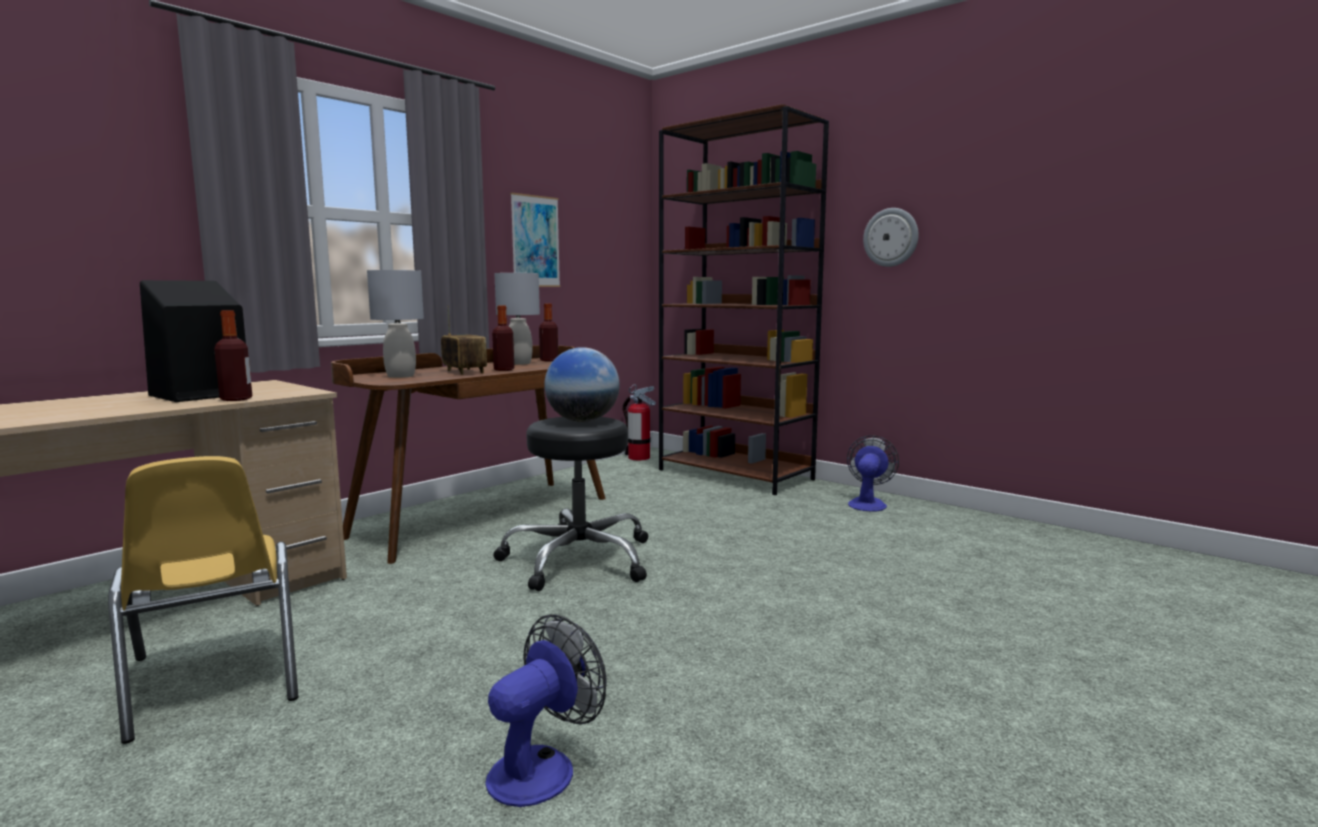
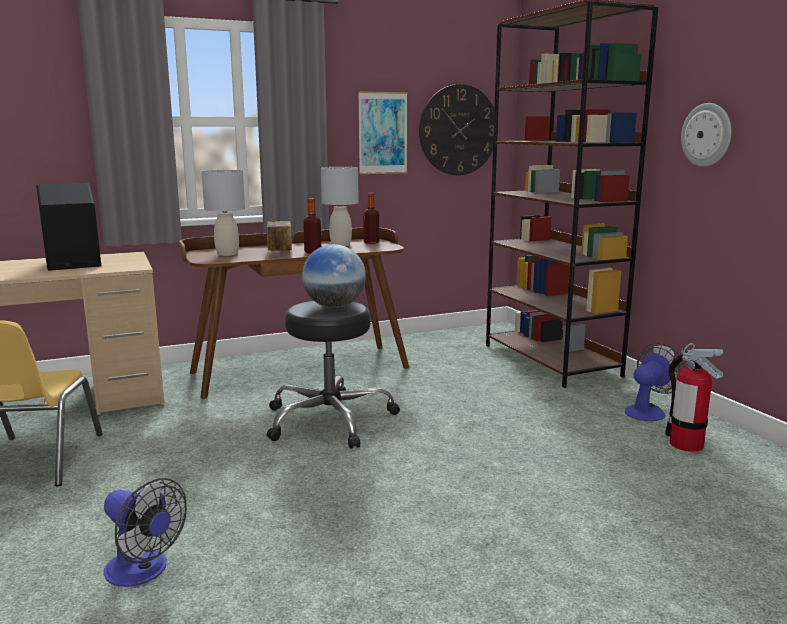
camera: 25 degrees right, 5 degrees up
bottle [214,310,252,401] -> none
fan [486,614,607,807] -> fan turned 60 degrees clockwise [104,478,187,587]
fire extinguisher [623,384,656,460] -> fire extinguisher moved to [665,343,723,452]
none -> wall clock [419,84,498,175]

